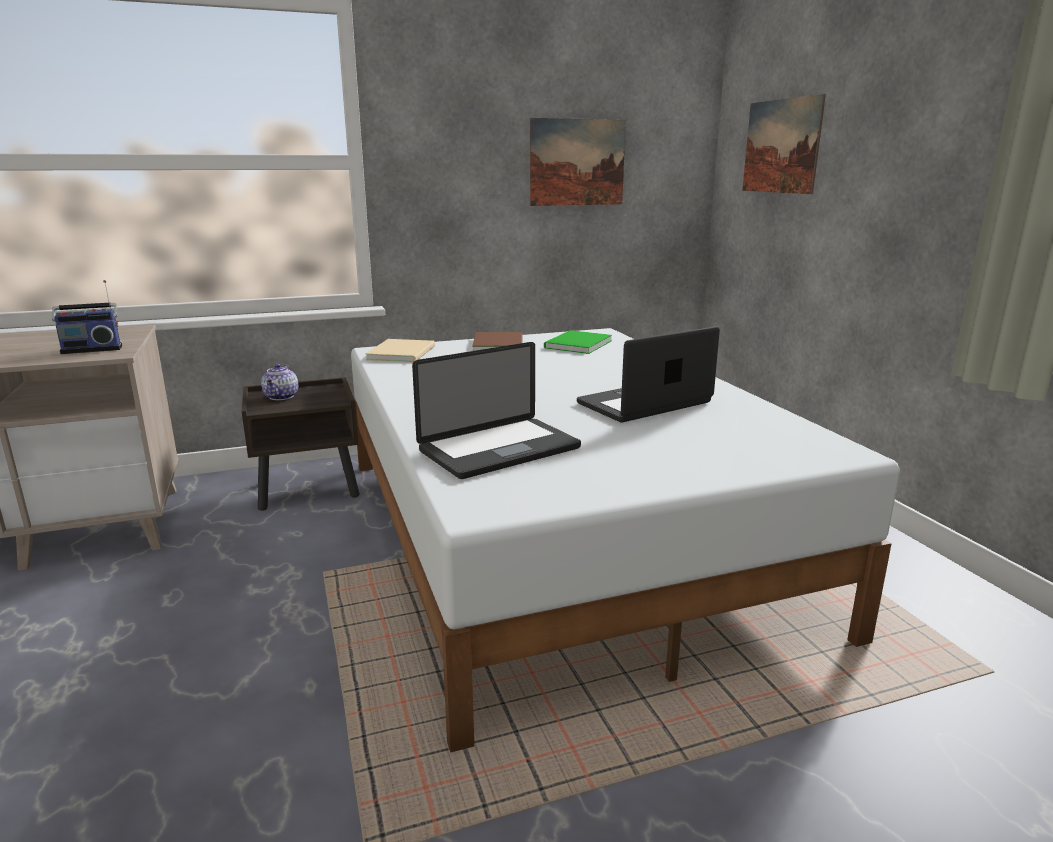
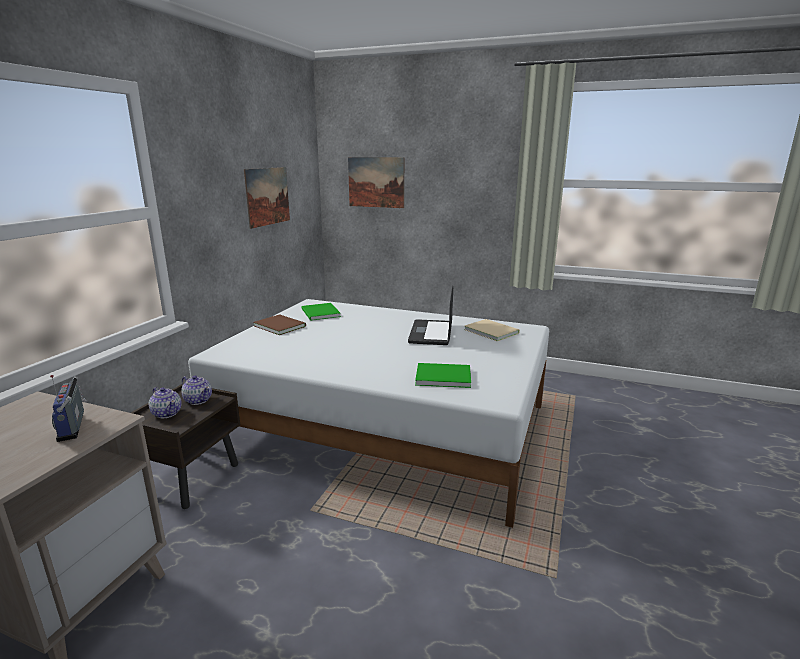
camera: 50 degrees left, 0 degrees up
radio [52,280,122,354] -> radio turned 135 degrees clockwise [50,375,88,442]
beige book [365,339,435,362] -> beige book moved to [464,319,520,341]
laptop [412,342,581,479] -> green book [415,363,471,388]
none -> teapot [181,375,212,405]

